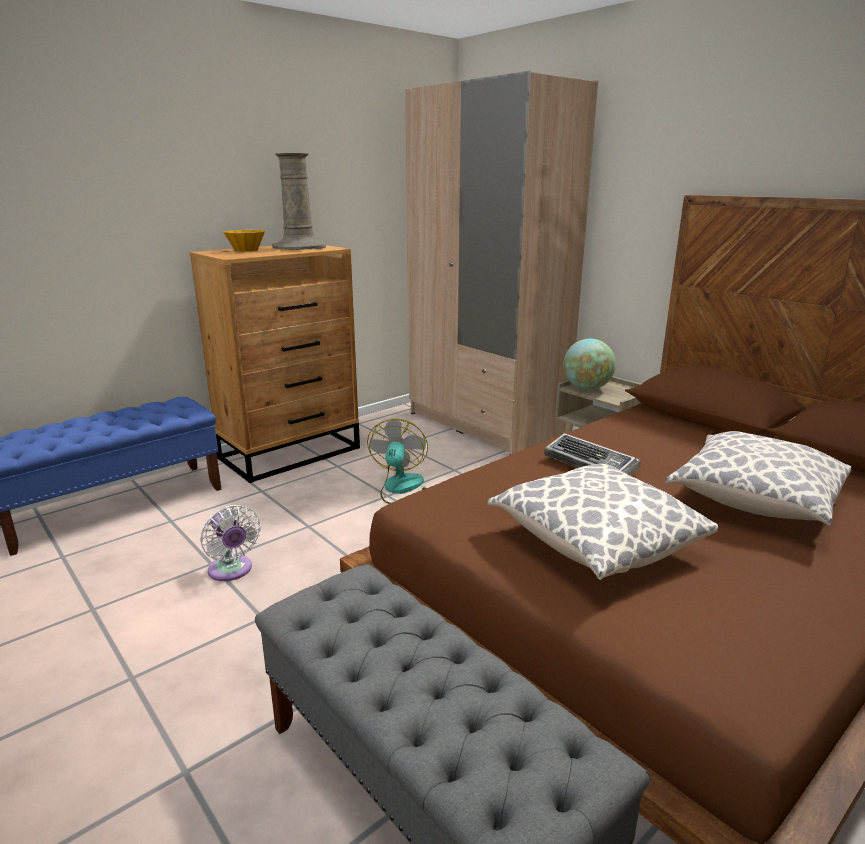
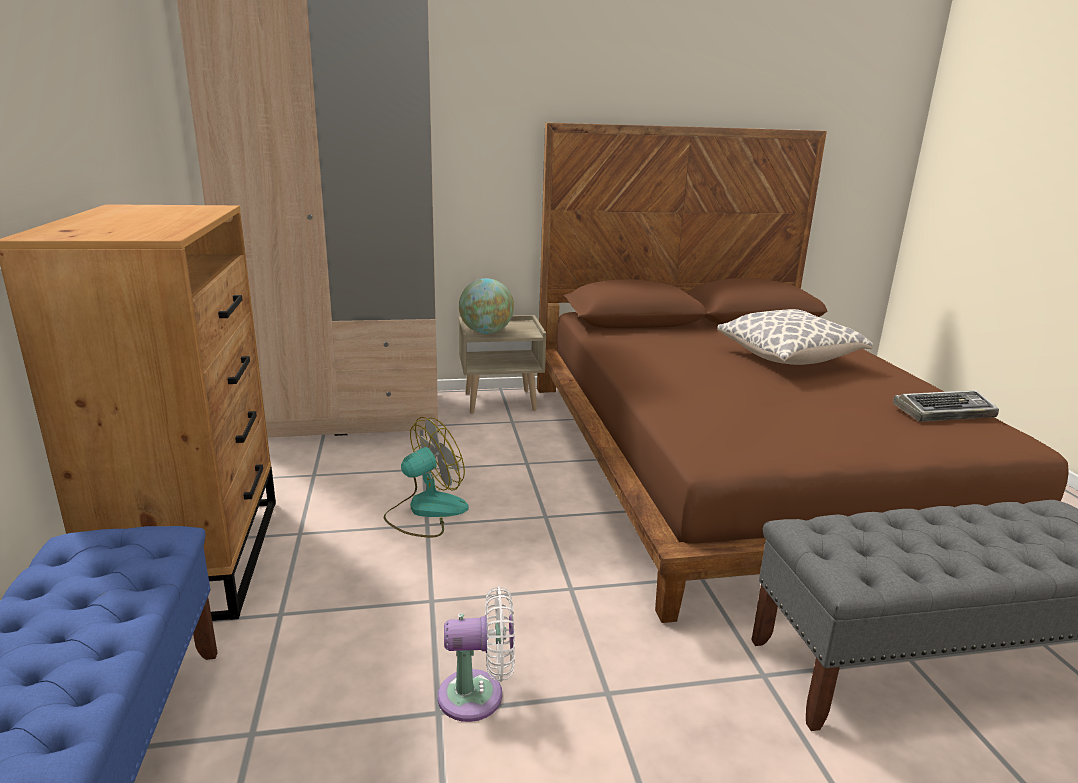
camera: 60 degrees left, 0 degrees up
bowl [223,230,265,251] -> none
beige vase [272,153,326,250] -> none
fan [367,419,428,504] -> fan turned 105 degrees clockwise [384,417,469,537]
pillow [487,464,718,580] -> none
keyboard [544,433,641,475] -> keyboard moved to [893,390,999,422]

